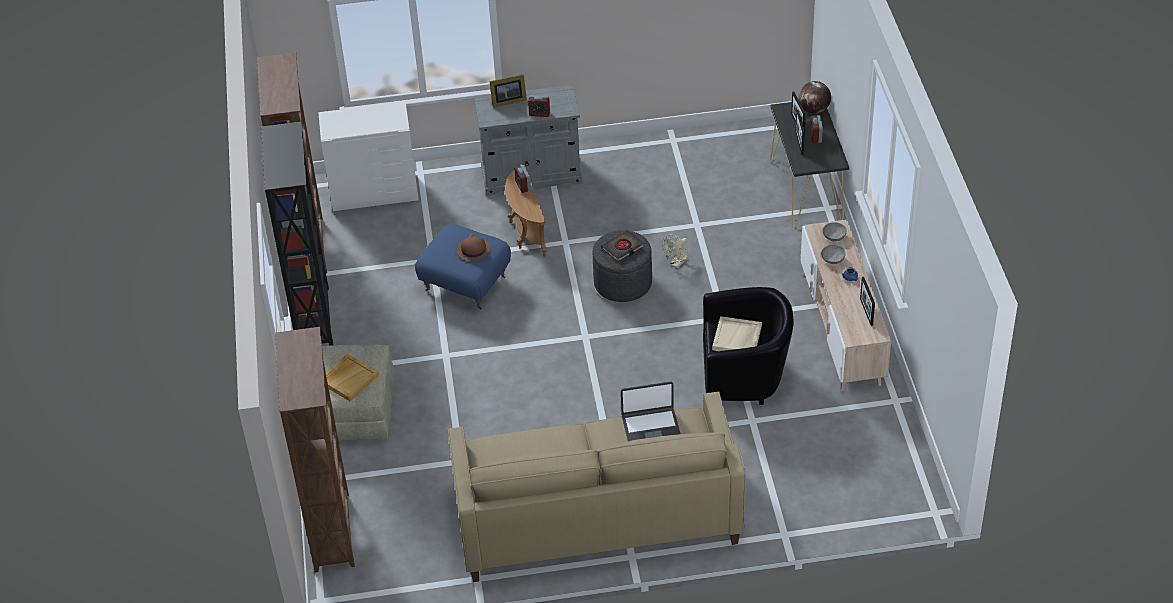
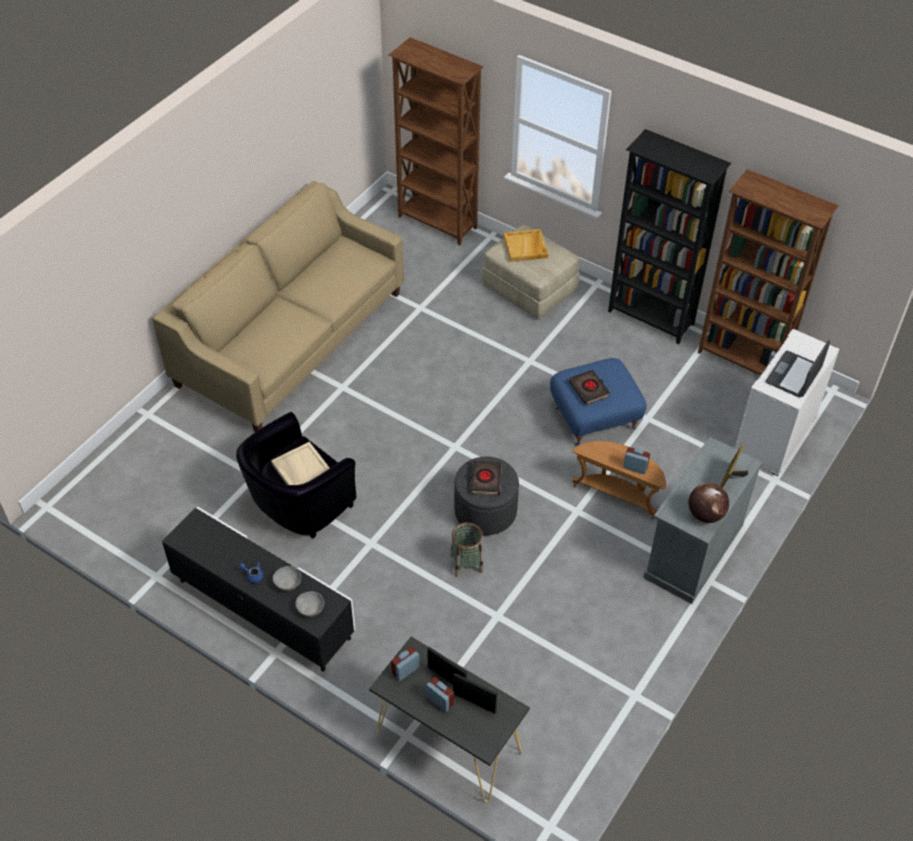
camera: 130 degrees right, 5 degrees up
brown hat [456,234,491,261] -> black book [569,370,610,405]
alarm clock [528,95,550,117] -> alarm clock moved to [391,646,420,681]
laptop [621,382,681,441] -> laptop moved to [766,340,830,397]
beige fan [662,235,688,268] -> basket [450,522,483,577]
globe [799,81,831,114] -> globe moved to [688,483,729,523]
beige tv stand [801,220,891,391] -> black tv stand [162,507,355,672]
picture frame [860,277,875,326] -> none

